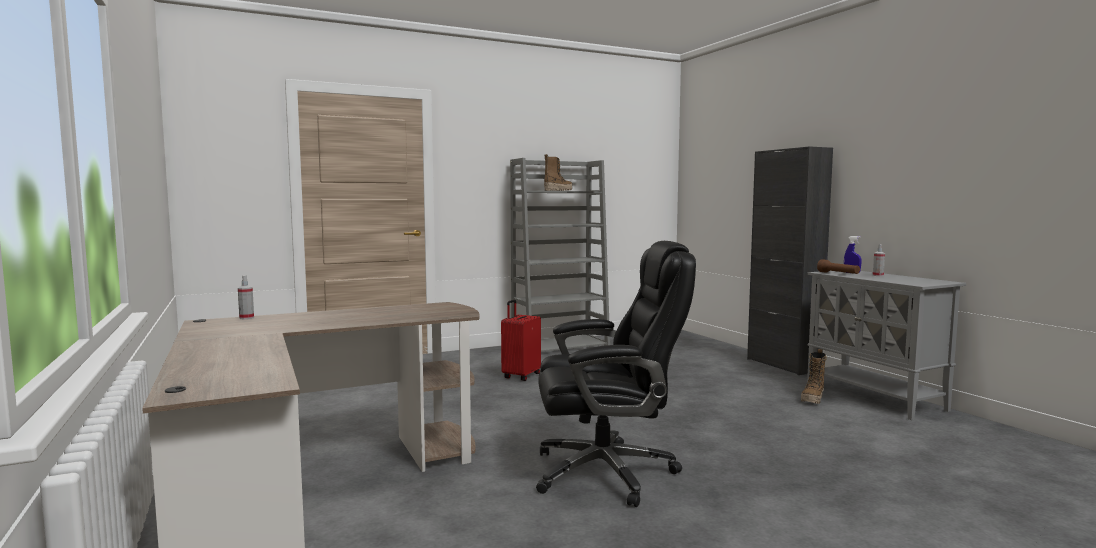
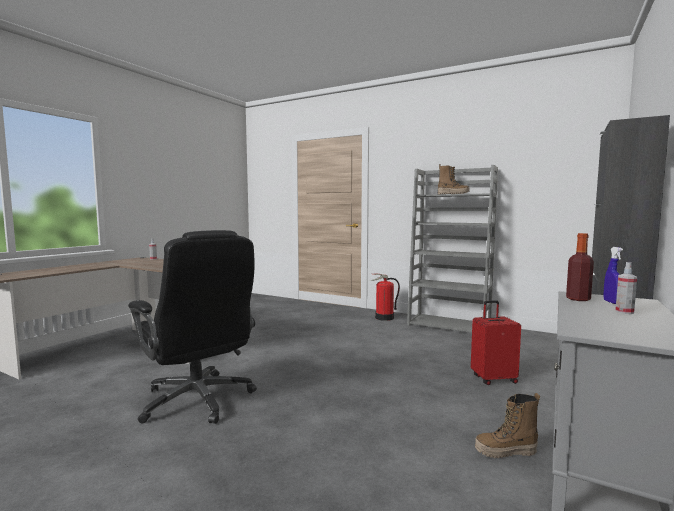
camera: 55 degrees right, 0 degrees up
red suitcase [501,300,541,381] -> red suitcase moved to [471,300,521,385]
brown flashlight [817,259,860,274] -> bottle [566,233,594,301]
none -> fire extinguisher [370,274,400,321]

